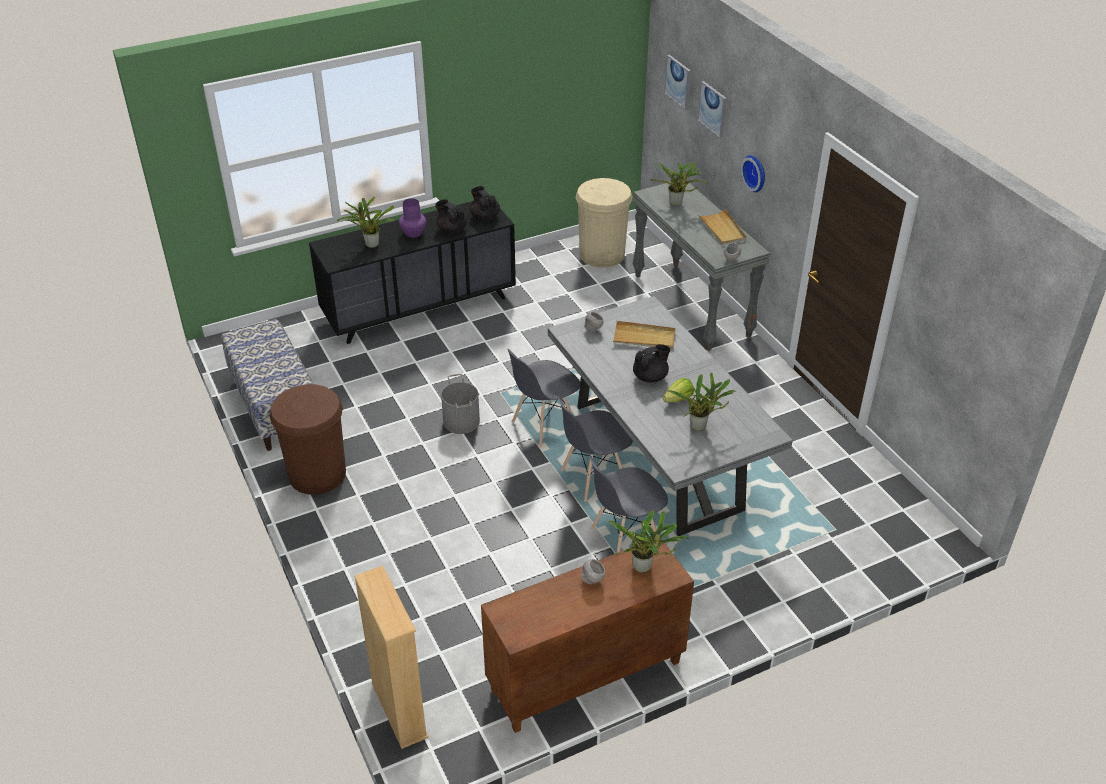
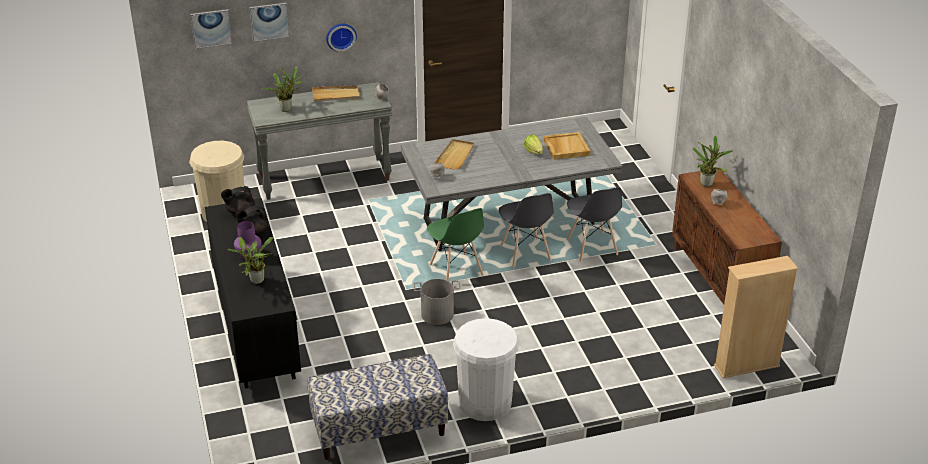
camera: 80 degrees left, 5 degrees down
brown trash can [270,384,346,495] -> white trash can [453,318,519,421]
grey chair [507,349,580,448] -> green chair [427,208,484,281]
black teapot [633,344,671,383] -> none
potted plant [667,373,735,431] -> beige tray [544,132,590,160]

